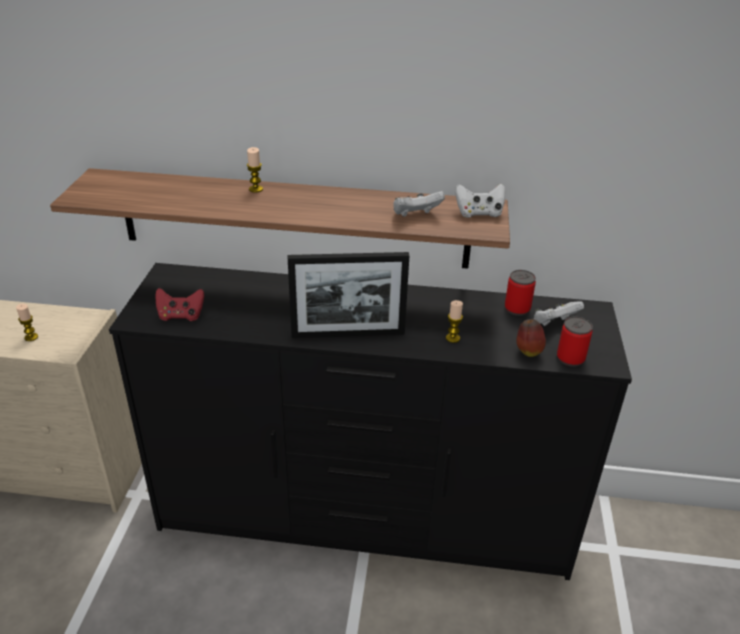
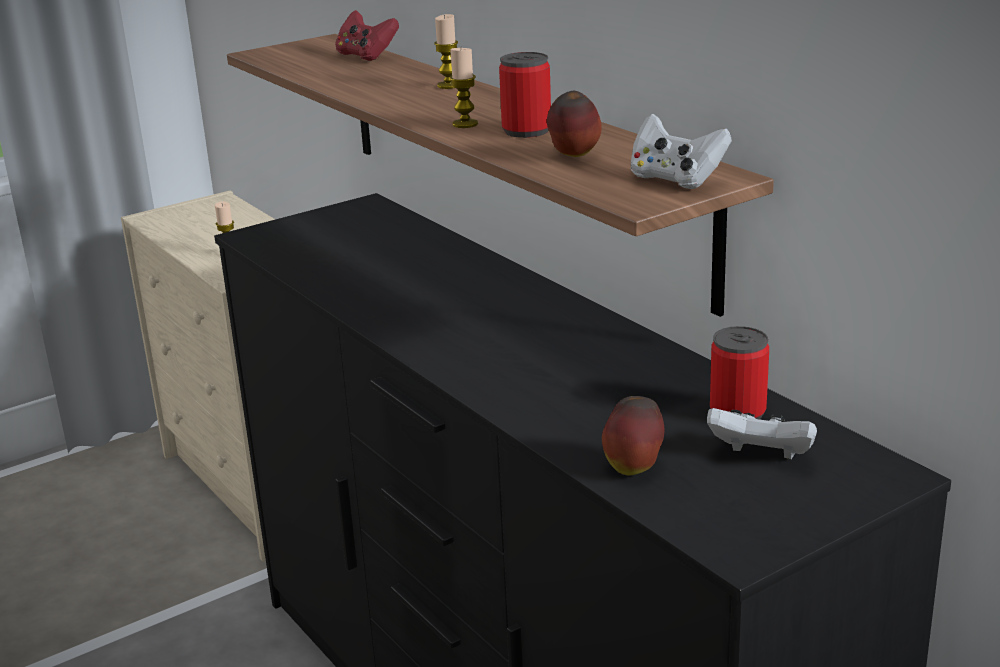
camera: 50 degrees right, 10 degrees down
red game controller [155,288,204,321] -> red game controller moved to [335,10,399,61]
picture frame [288,252,409,338] -> none
white game controller [393,191,445,217] -> apple [547,91,602,157]
candle [446,300,463,343] -> candle moved to [449,48,478,128]
can [557,317,593,367] -> can moved to [499,52,551,138]

